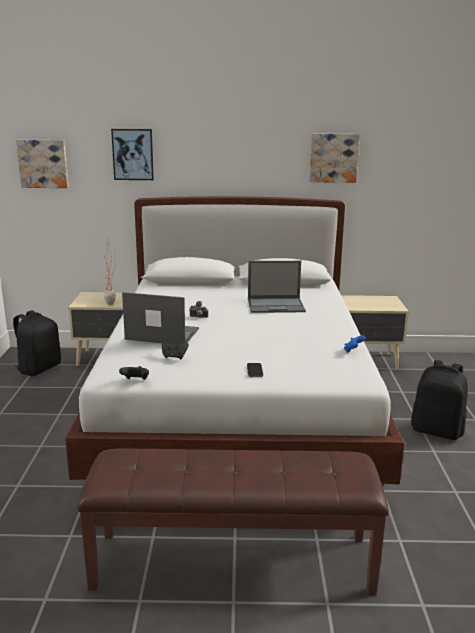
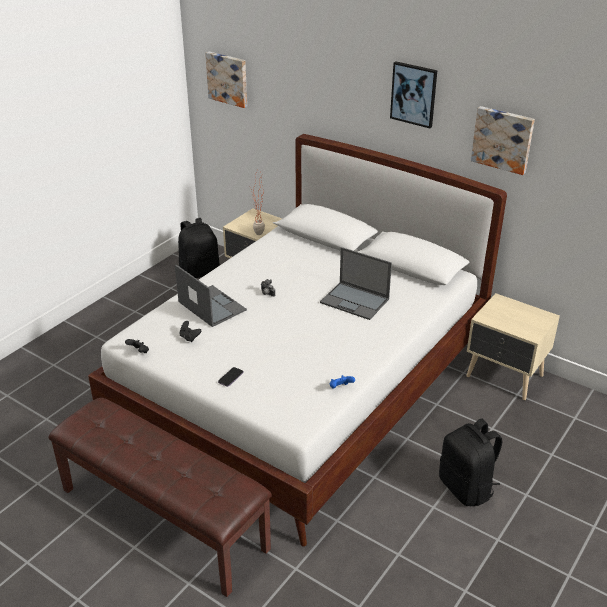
camera: 35 degrees right, 15 degrees up
picture [111,129,154,180] -> picture moved to [390,61,437,128]

